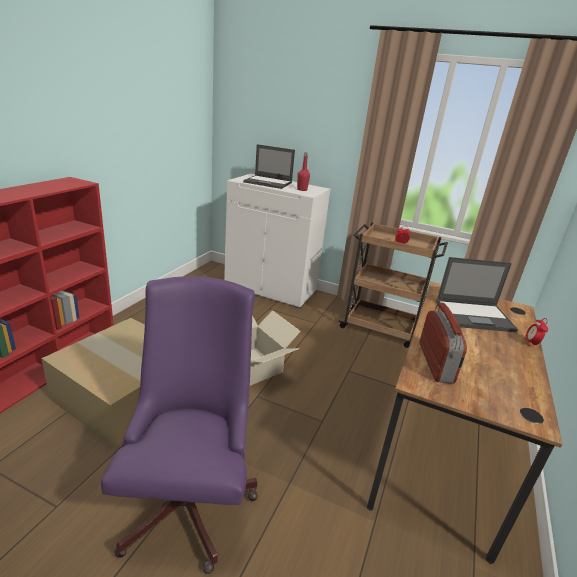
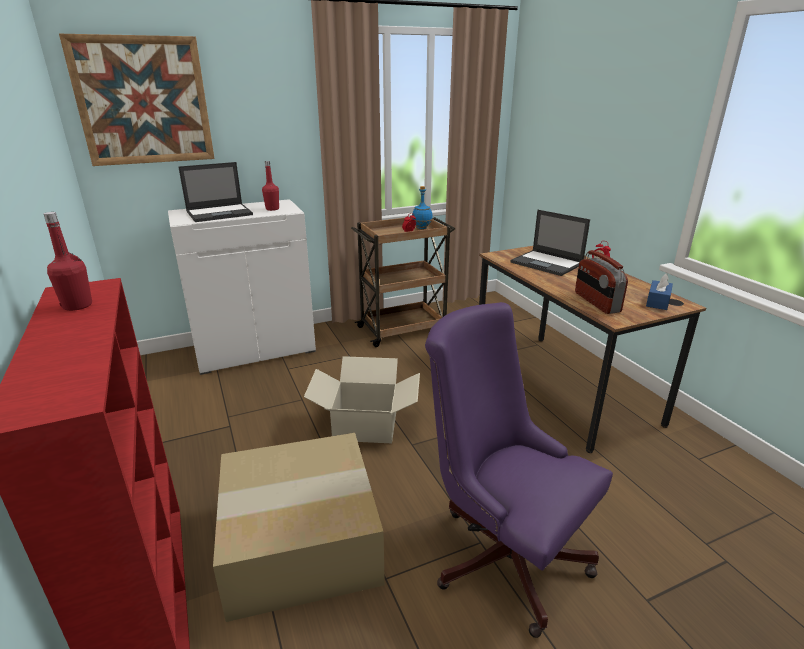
camera: 45 degrees left, 0 degrees up
radio [419,302,467,384] -> radio turned 150 degrees counterclockwise [575,250,628,314]
laptop [436,257,518,332] -> laptop turned 90 degrees clockwise [510,210,590,276]
none -> red bottle [44,212,92,311]
none -> picture [59,34,215,166]
none -> blue bottle [412,186,433,229]
none -> blue tissue box [646,273,673,310]

